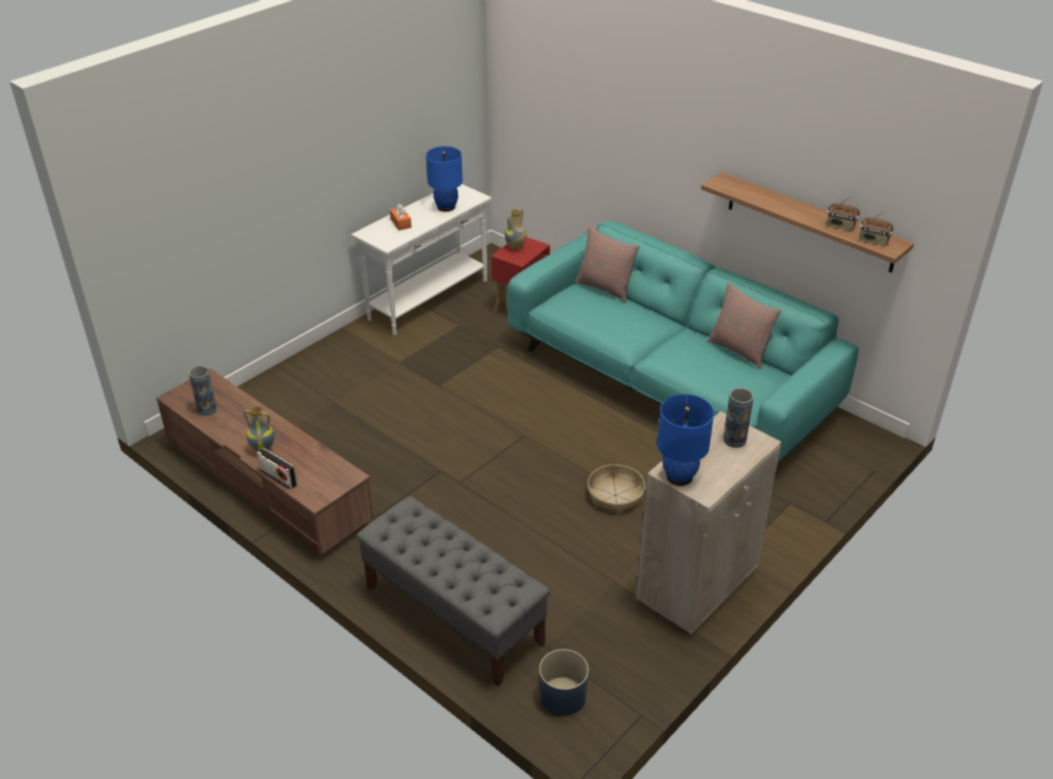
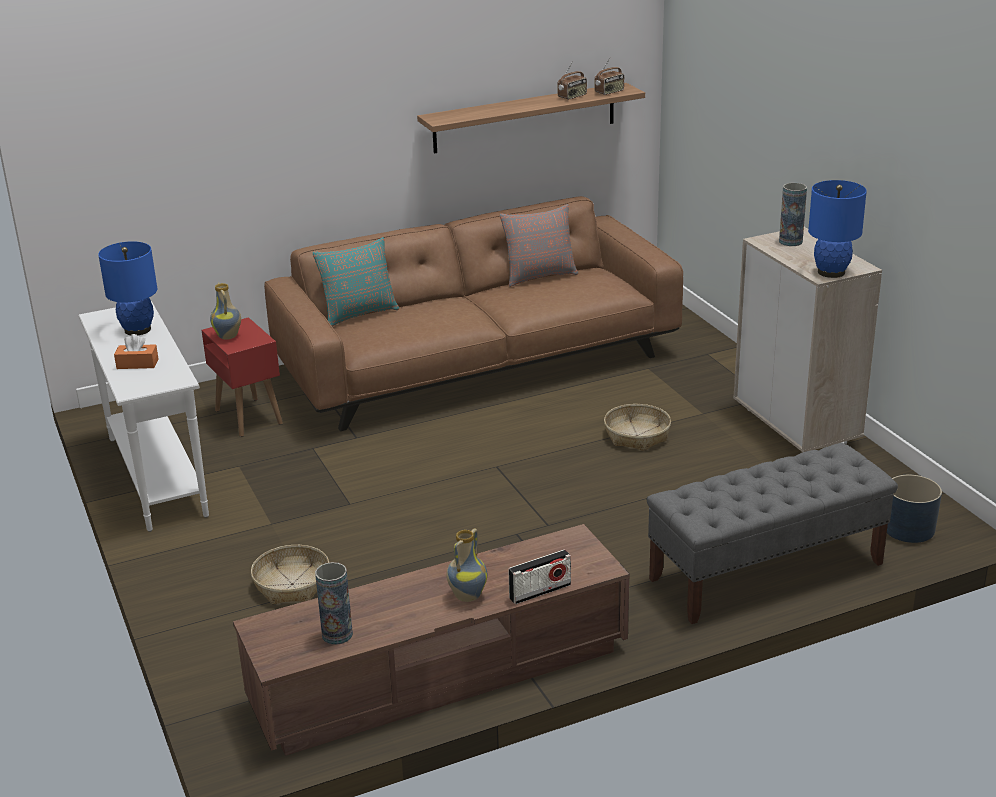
camera: 65 degrees left, 10 degrees down
turquoise sofa [507,221,858,463] -> brown sofa [264,196,683,431]
grey pillow [575,226,640,303] -> turquoise pillow [313,237,399,326]
none -> basket [251,545,330,604]

